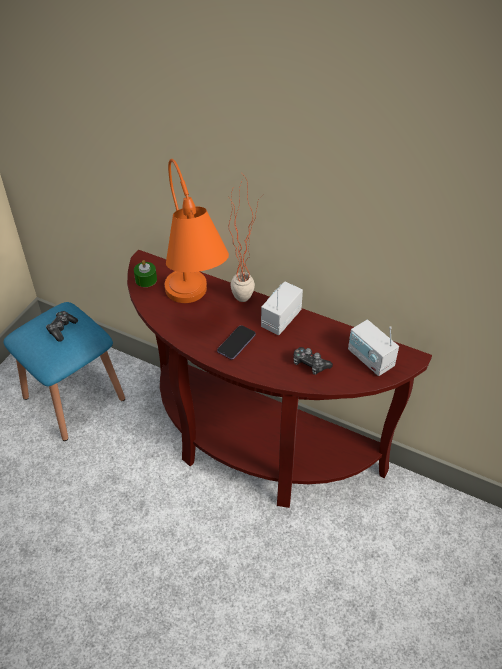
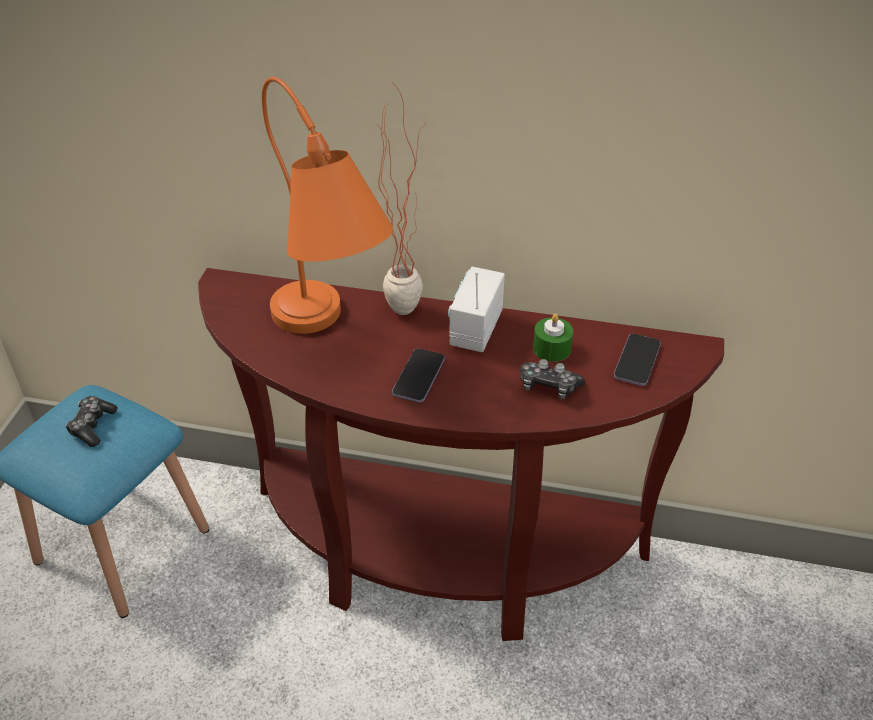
camera: 15 degrees left, 5 degrees down
green candle [134,260,157,287] -> green candle moved to [533,313,573,362]
radio [348,319,399,376] -> phone [614,334,661,386]

